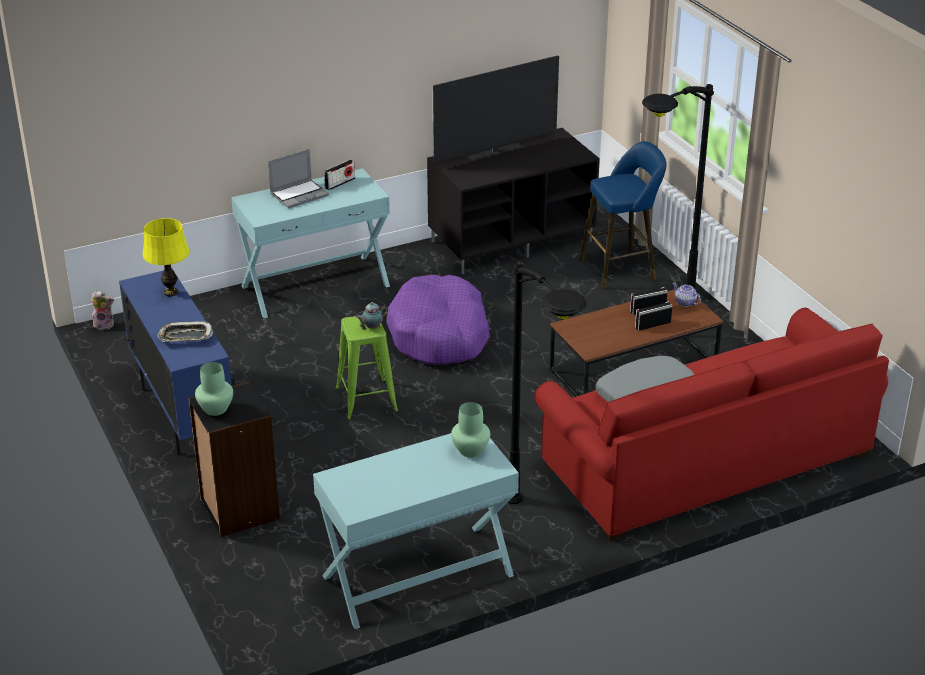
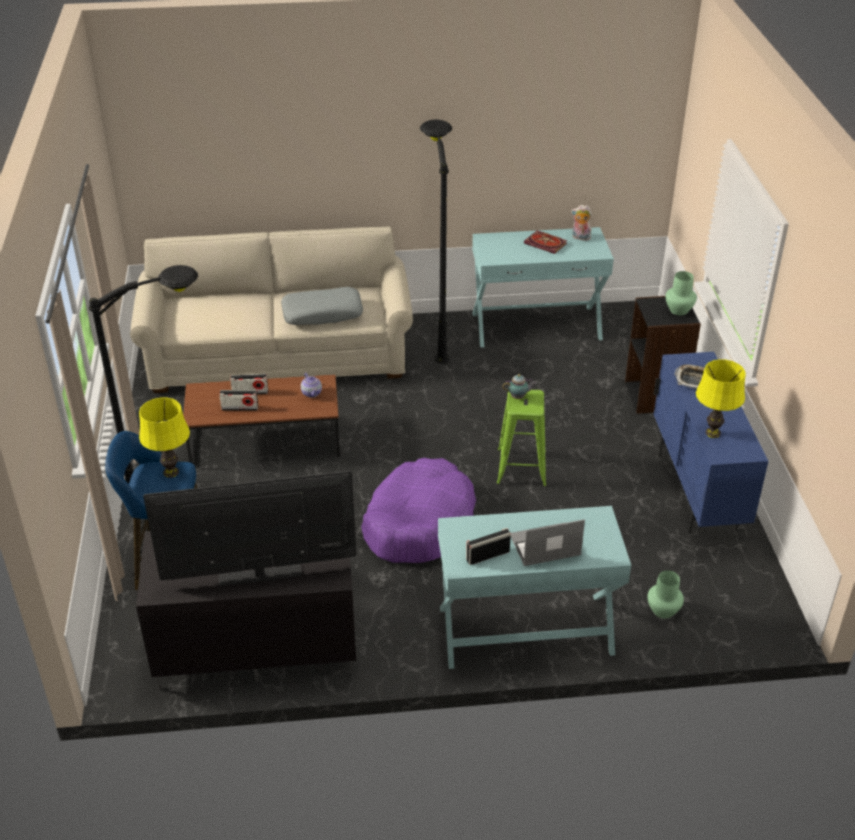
camera: 160 degrees left, 5 degrees up
plush toy [91,291,114,330] -> plush toy moved to [571,205,592,241]
green vase [451,402,490,457] -> green vase moved to [647,570,684,619]
red sofa [534,308,889,540] -> beige sofa [130,227,413,393]
teapot [673,282,701,307] -> teapot moved to [301,373,322,398]
none -> yellow table lamp [139,398,190,478]
none -> book [524,230,567,254]

